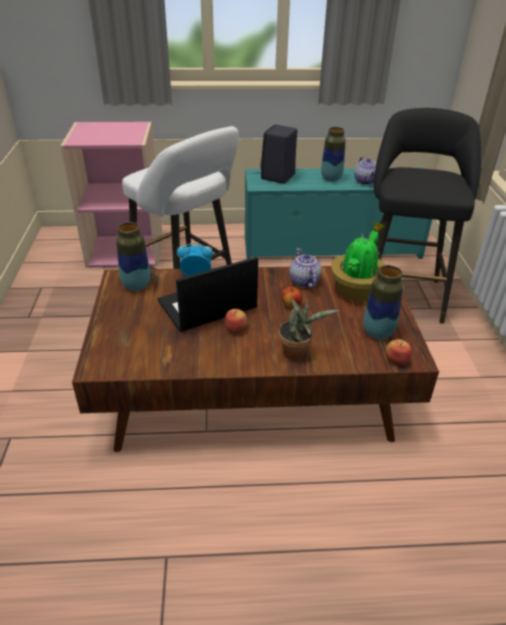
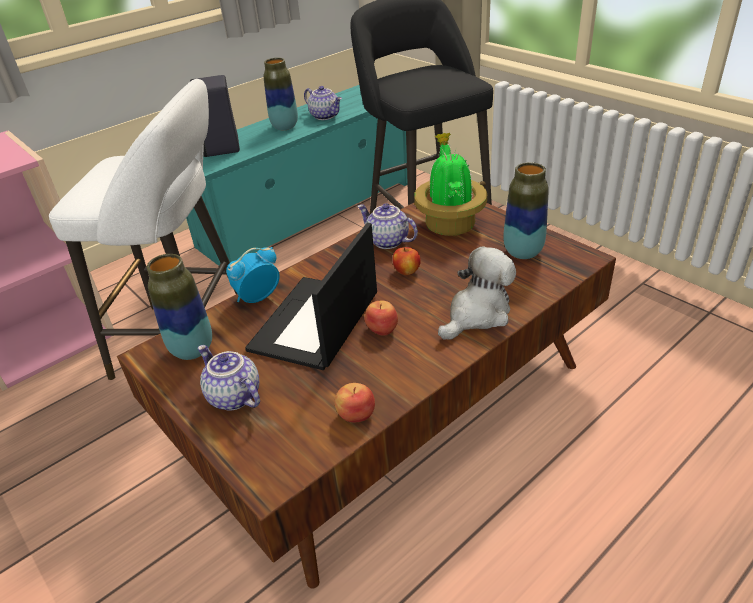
camera: 35 degrees left, 0 degrees up
potted plant [279,298,339,360] -> plush toy [438,246,516,340]
apple [386,339,412,365] -> apple moved to [334,383,375,422]
none -> teapot [198,345,260,410]

